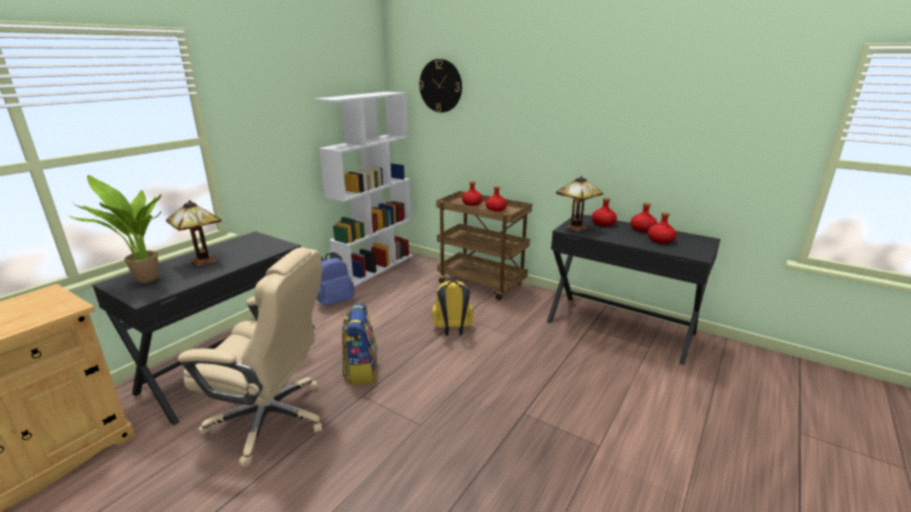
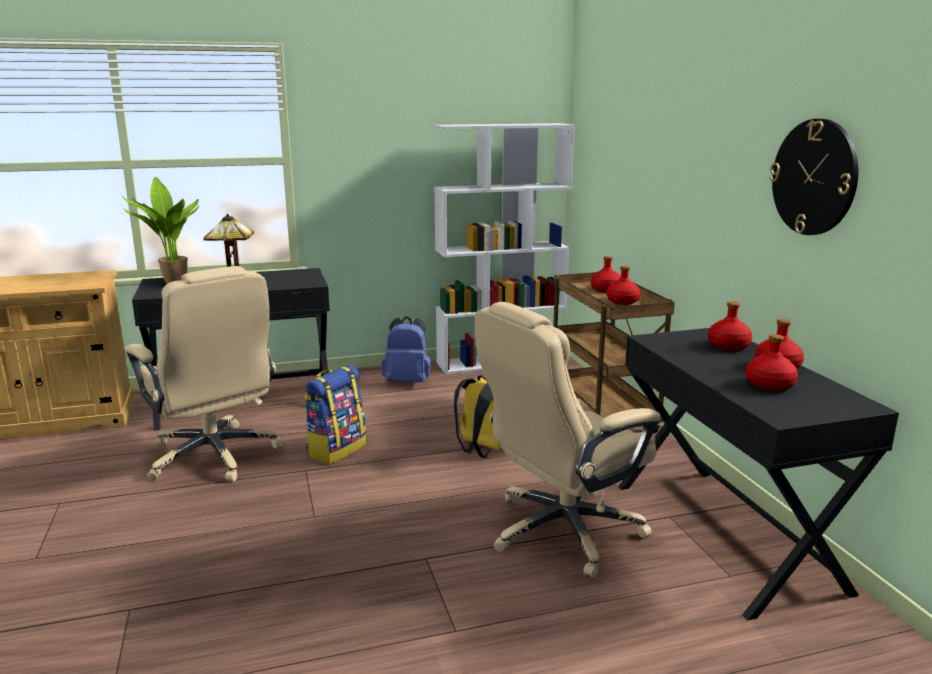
camera: 40 degrees right, 5 degrees down
wall clock [419,59,462,113] -> wall clock moved to [770,119,858,235]
table lamp [556,176,603,232] -> none
none -> beige office chair [475,302,661,578]

